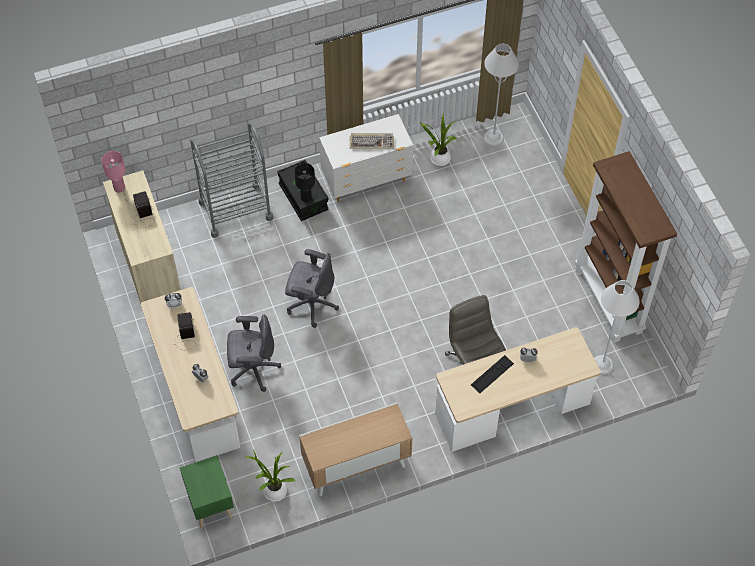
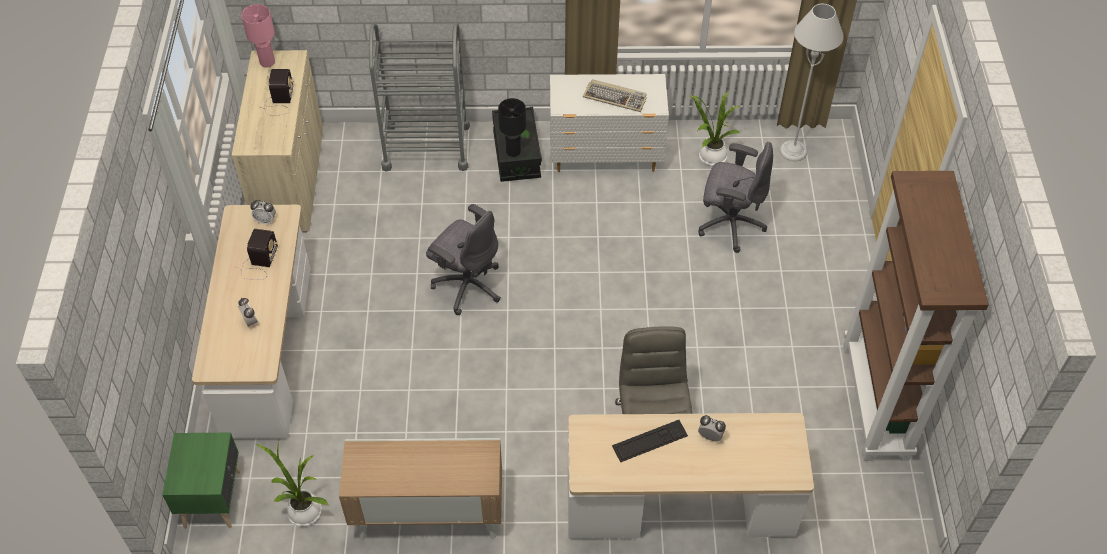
camera: 20 degrees right, 5 degrees down
grey office chair [227,314,281,392] -> grey office chair moved to [698,142,773,253]
grey floor lamp [594,280,639,375] -> none

